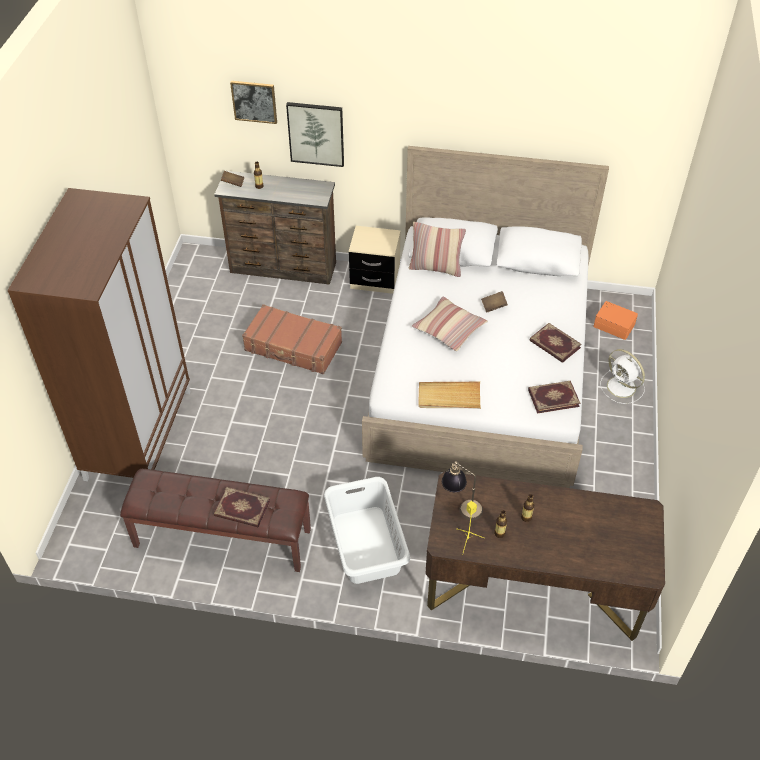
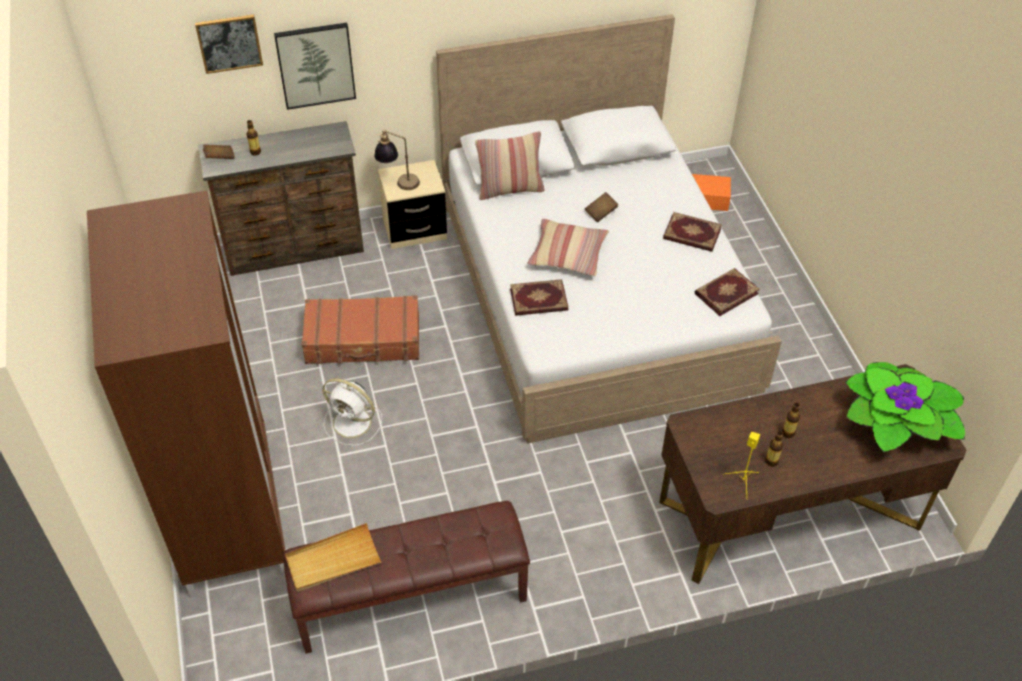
camera: 25 degrees left, 0 degrees up
book [214,487,270,527] -> book moved to [510,279,568,316]
white laundry basket [324,477,410,584] -> none
beige tray [419,382,481,409] -> beige tray moved to [285,523,382,592]
table lamp [442,461,483,521] -> table lamp moved to [374,129,420,190]
white fan [600,349,645,404] -> white fan moved to [322,378,382,446]
none -> potted plant [845,362,965,453]

